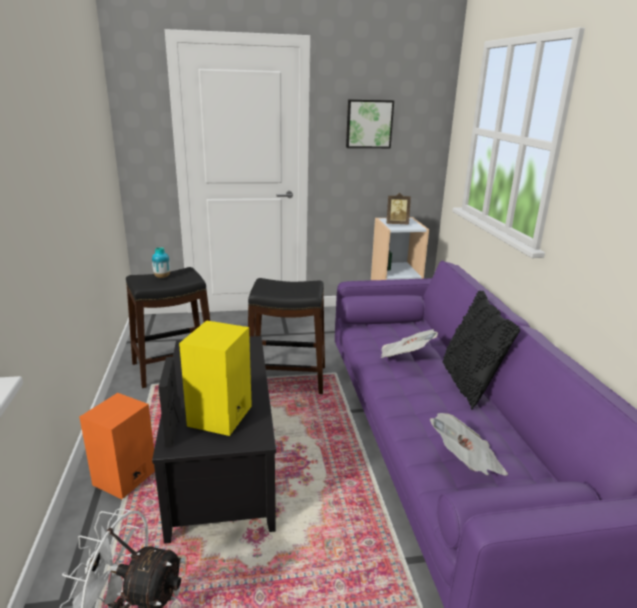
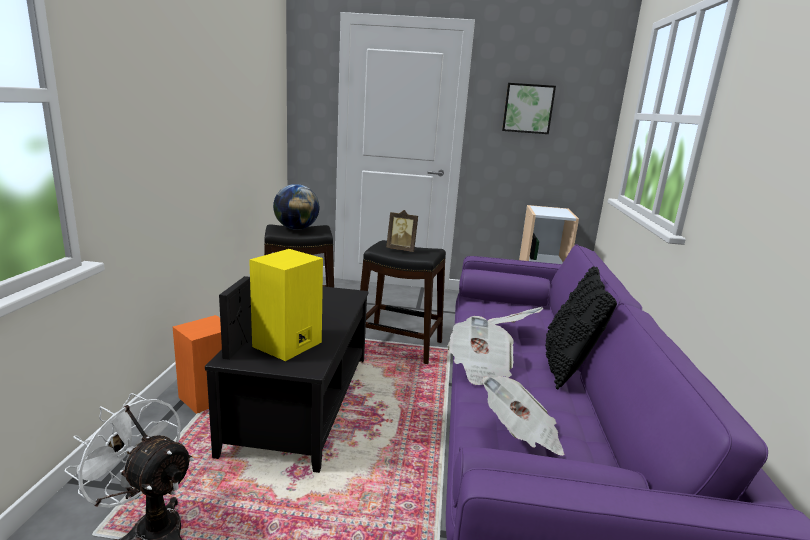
camera: 15 degrees right, 5 degrees down
vase [152,247,170,278] -> globe [273,184,319,230]
picture frame [387,193,411,224] -> picture frame moved to [386,210,418,252]
none -> newspaper [448,316,514,385]

